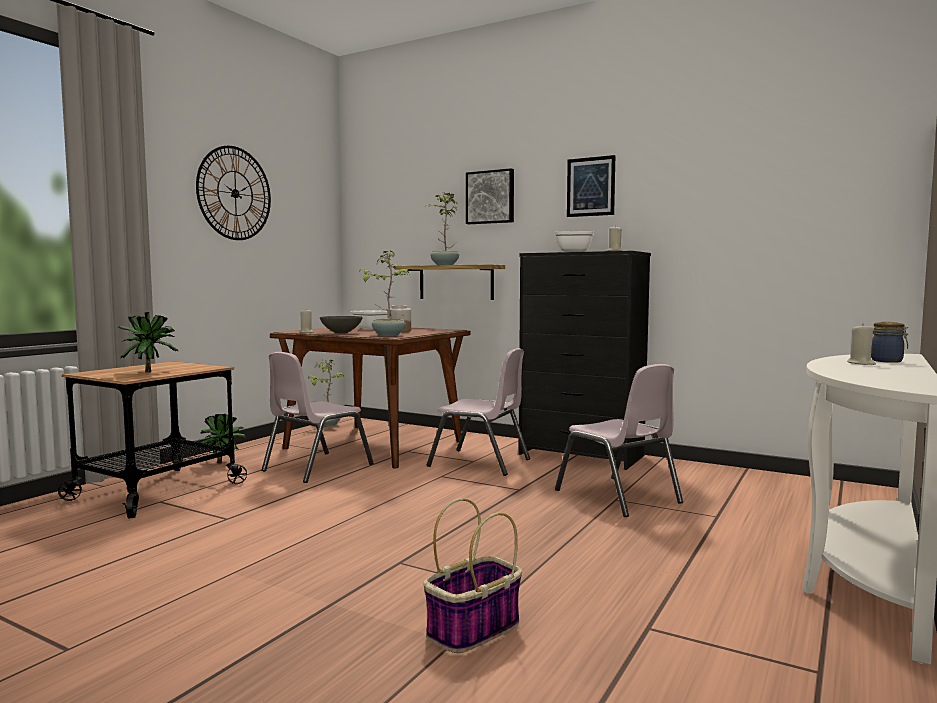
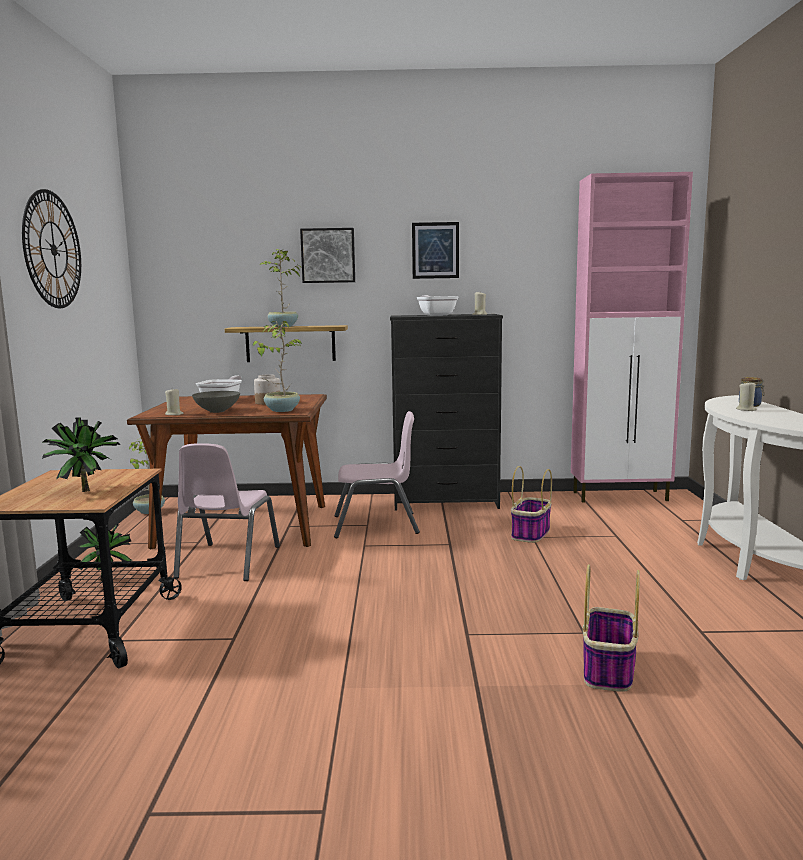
camera: 30 degrees left, 5 degrees up
pink chair [555,364,683,517] -> basket [511,466,552,543]
none -> pink cabinet [571,172,693,503]

